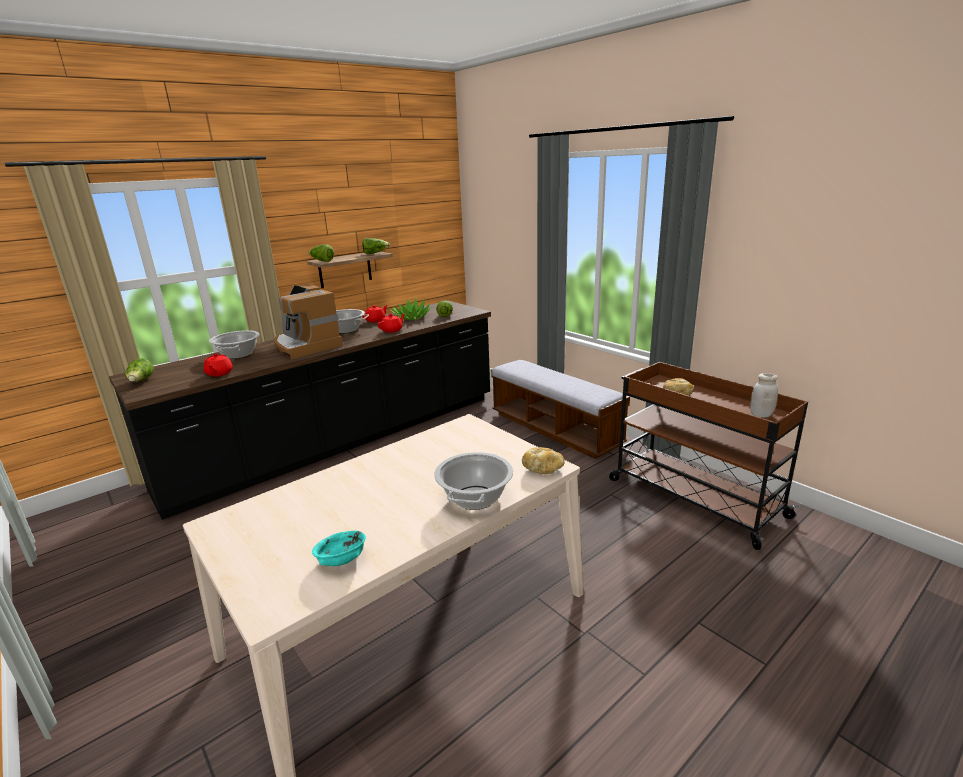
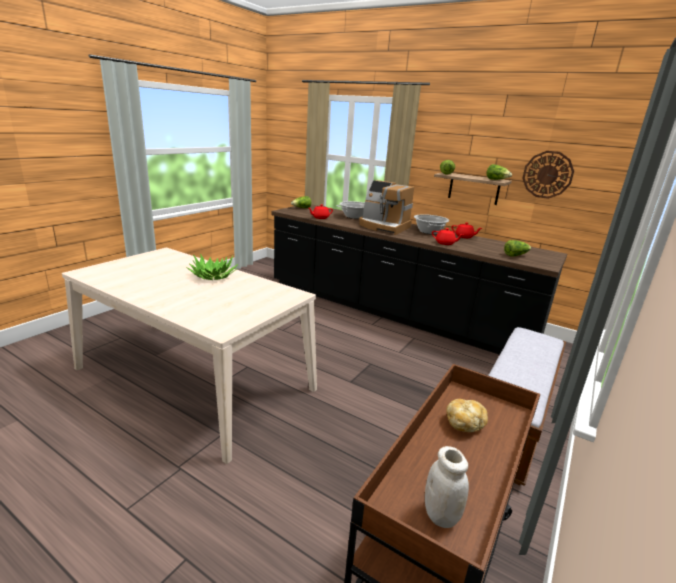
camera: 70 degrees right, 0 degrees up
coffee machine [274,284,343,359] -> coffee machine turned 90 degrees counterclockwise [359,180,414,235]
turquoise bowl [312,531,366,566] -> none
potted plant [390,297,432,320] -> potted plant moved to [186,254,238,280]
cooking pot [434,452,513,510] -> none
bread [522,447,565,474] -> none
none -> wall clock [522,151,574,199]

